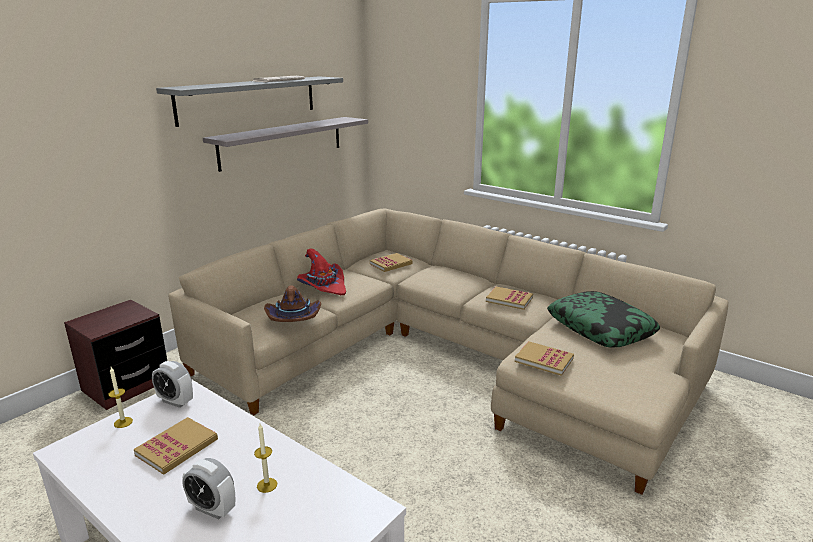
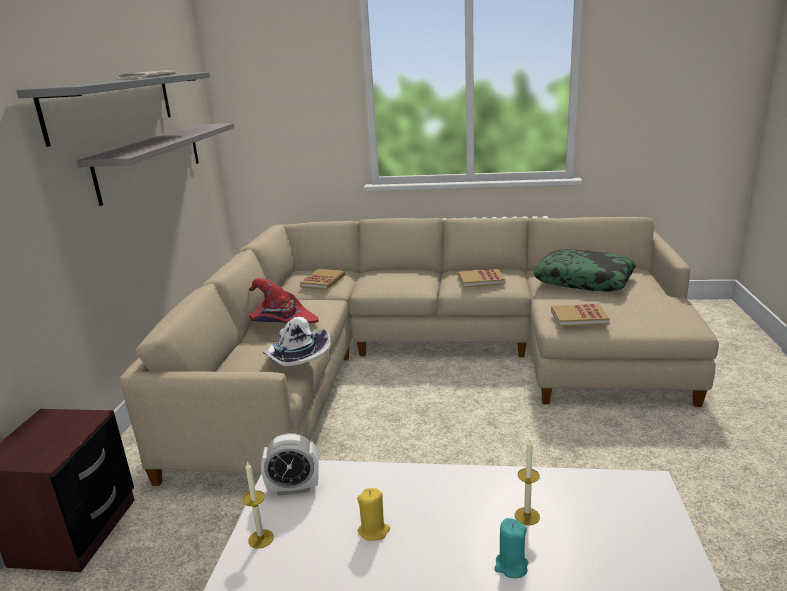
camera: 30 degrees left, 0 degrees up
book [134,417,218,475] -> yellow candle [357,488,390,541]
alarm clock [182,458,235,519] -> turquoise candle [494,518,528,578]
brown hat [264,285,321,322] -> white hat [263,317,331,367]

